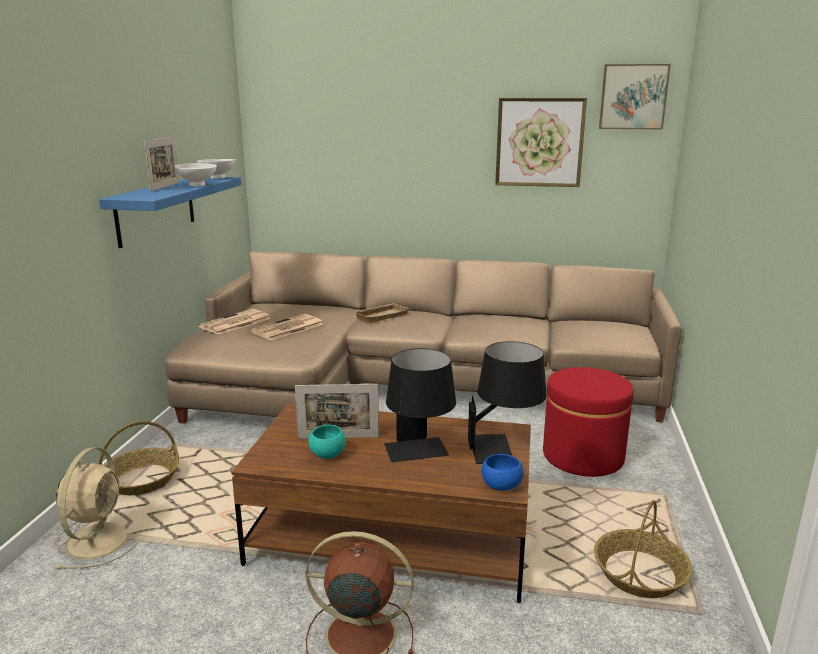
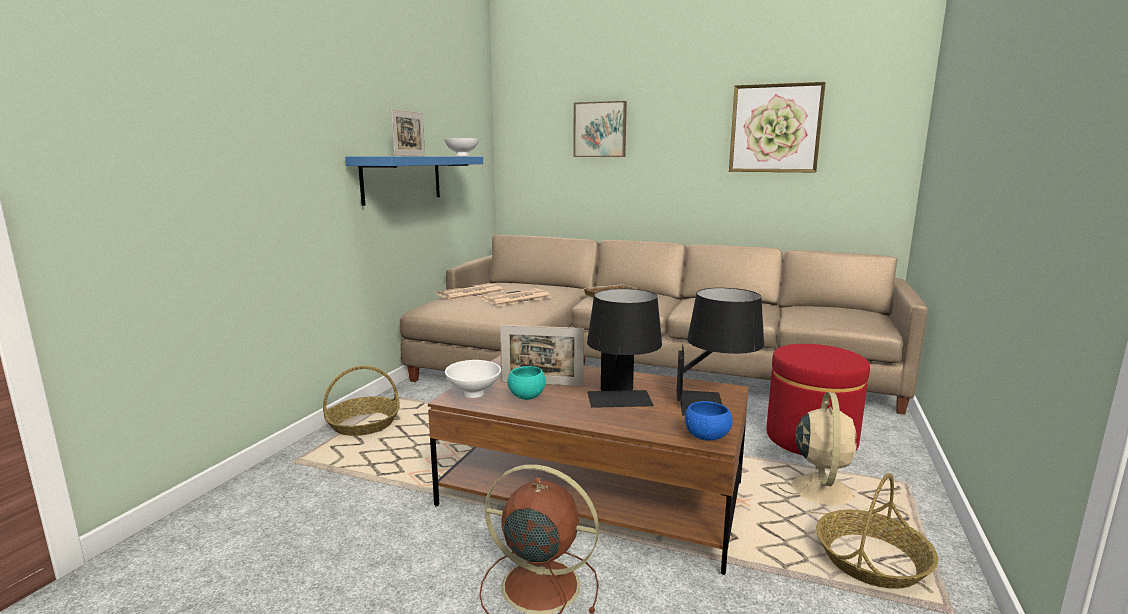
camera: 10 degrees right, 5 degrees down
beige fan [53,447,139,570] -> beige fan moved to [777,392,868,515]
white bowl [174,163,217,186] -> white bowl moved to [445,360,501,398]
picture [599,64,671,129] -> picture moved to [573,101,627,157]

